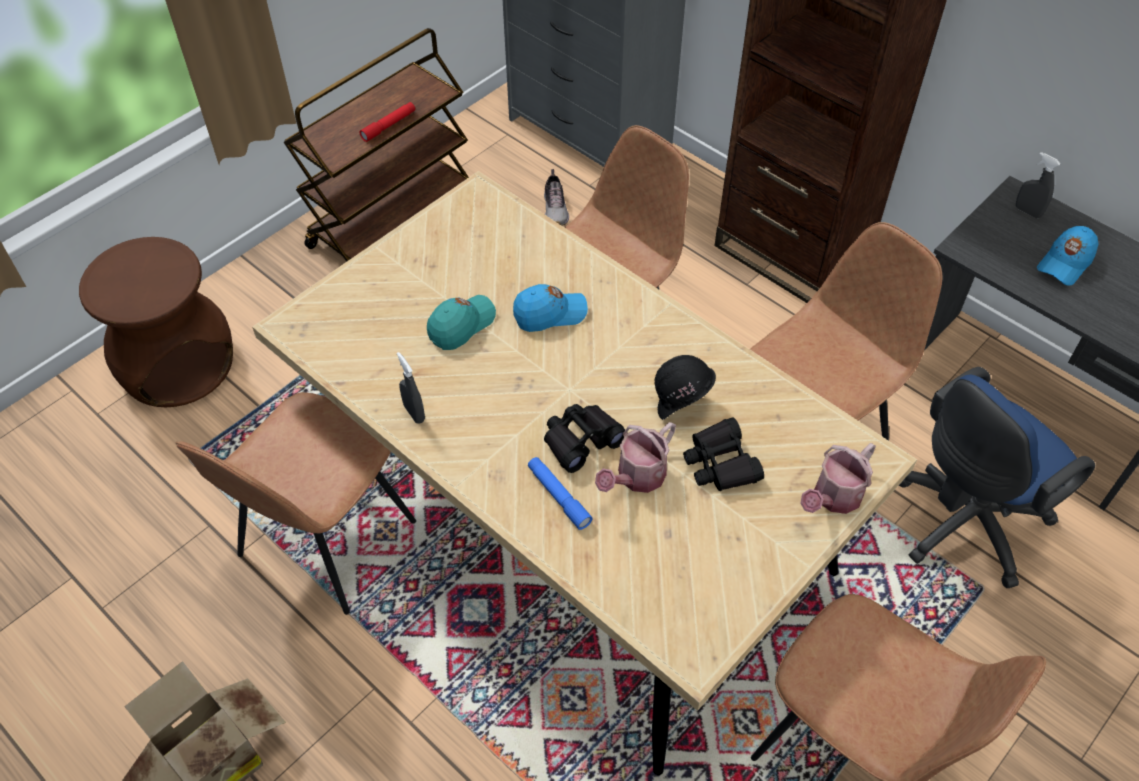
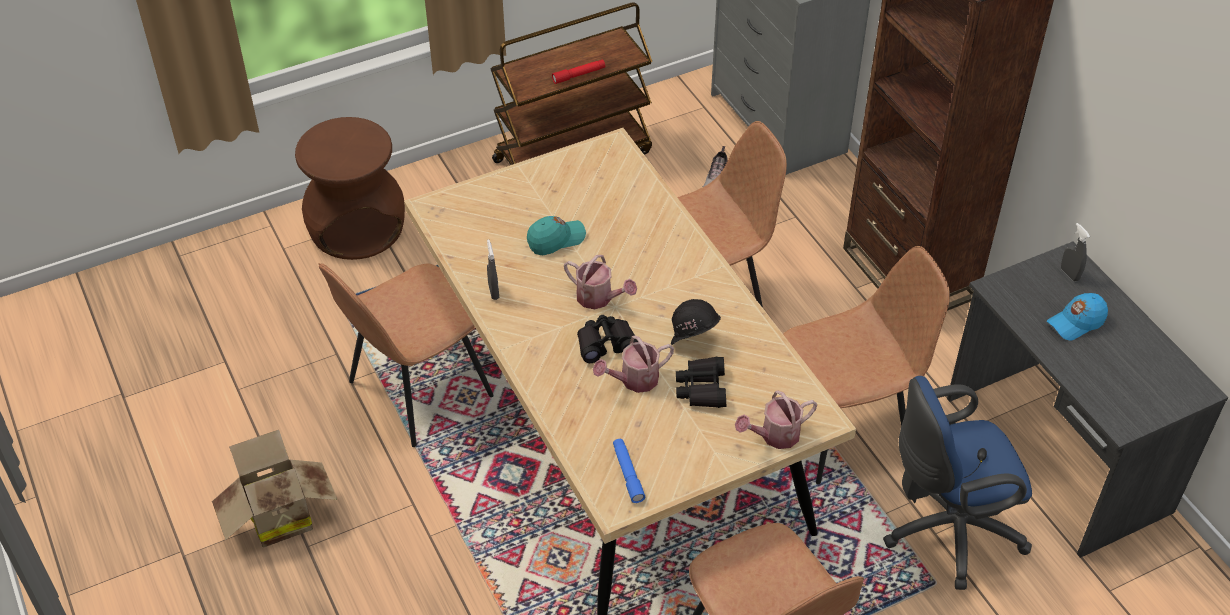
camera: 20 degrees right, 5 degrees down
blue cap [513,284,588,332] -> none
blue flashlight [528,457,593,530] -> blue flashlight moved to [613,439,645,503]
none -> watering can [564,255,637,309]

